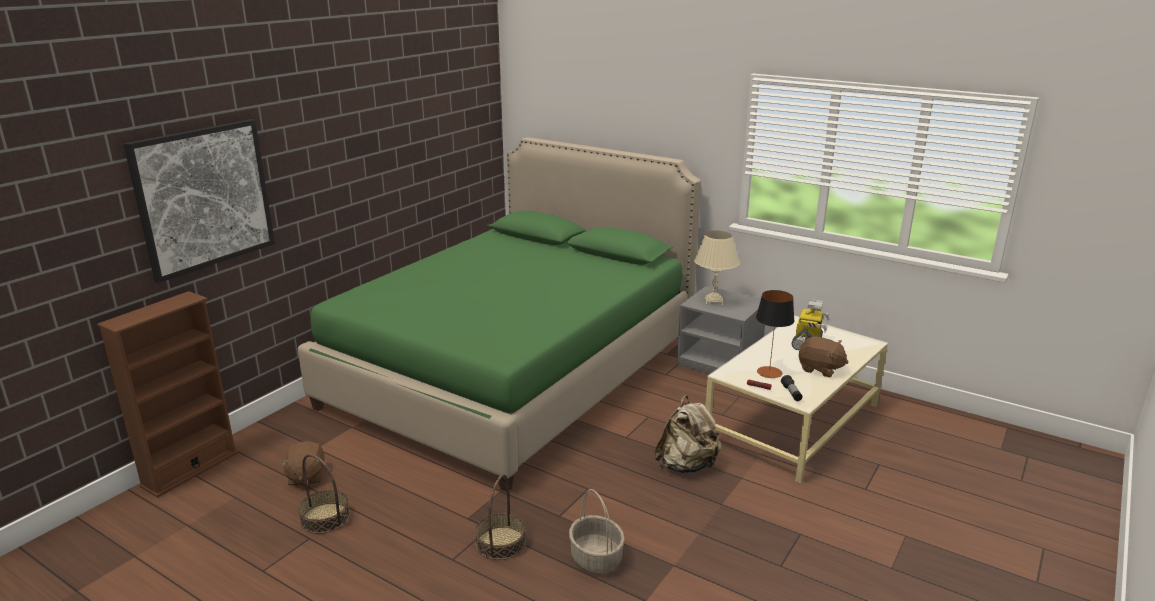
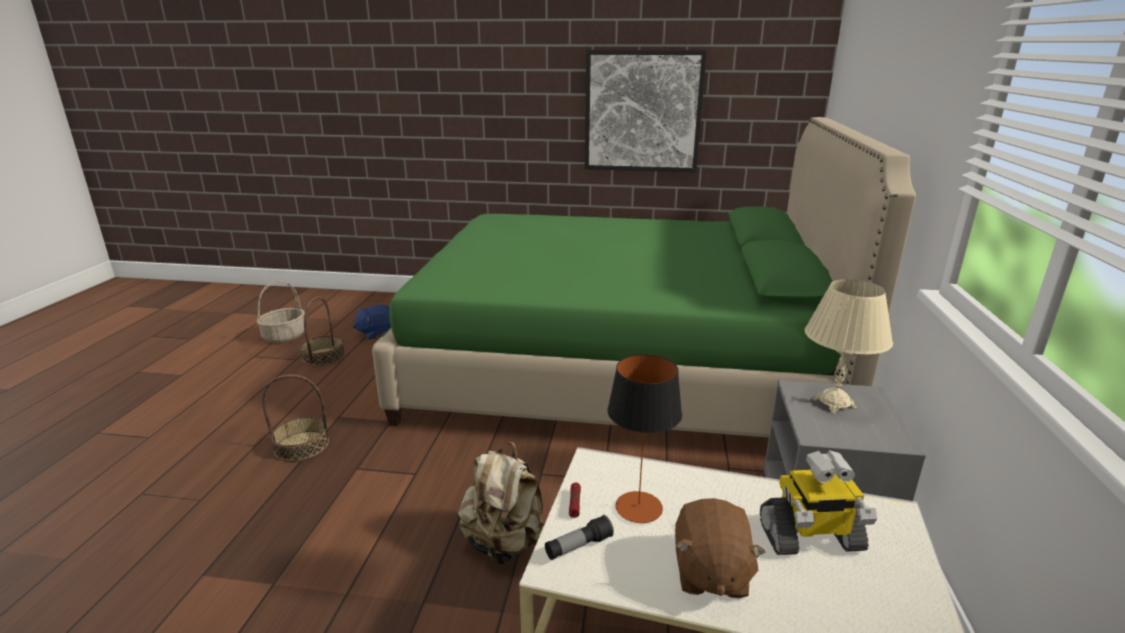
camera: 65 degrees right, 0 degrees up
brown bookcase [97,291,238,498] -> none
picture [124,119,275,283] -> picture moved to [585,50,707,172]
brown plush toy [280,441,324,486] -> blue plush toy [353,304,391,340]
basket [569,489,625,573] -> basket moved to [257,281,305,343]

